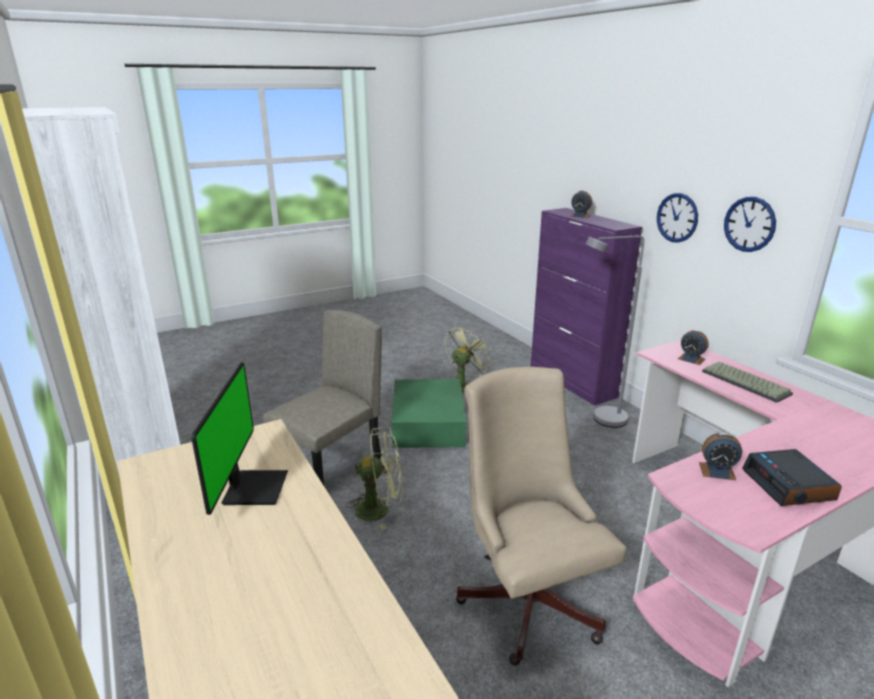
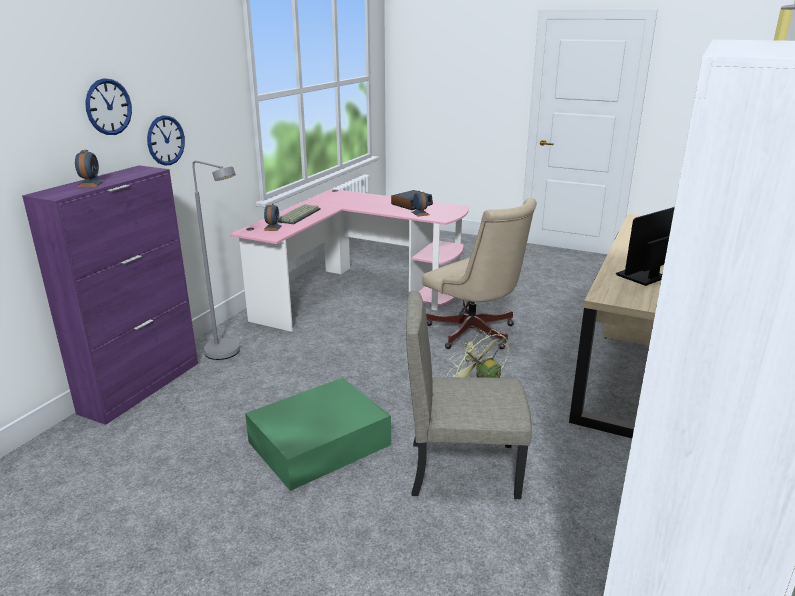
camera: 125 degrees left, 0 degrees up
green fan [444,325,493,394] -> none
beige office chair [456,367,626,666] -> beige office chair turned 75 degrees counterclockwise [422,198,537,349]
wall clock [724,197,776,252] -> wall clock moved to [85,78,132,135]

